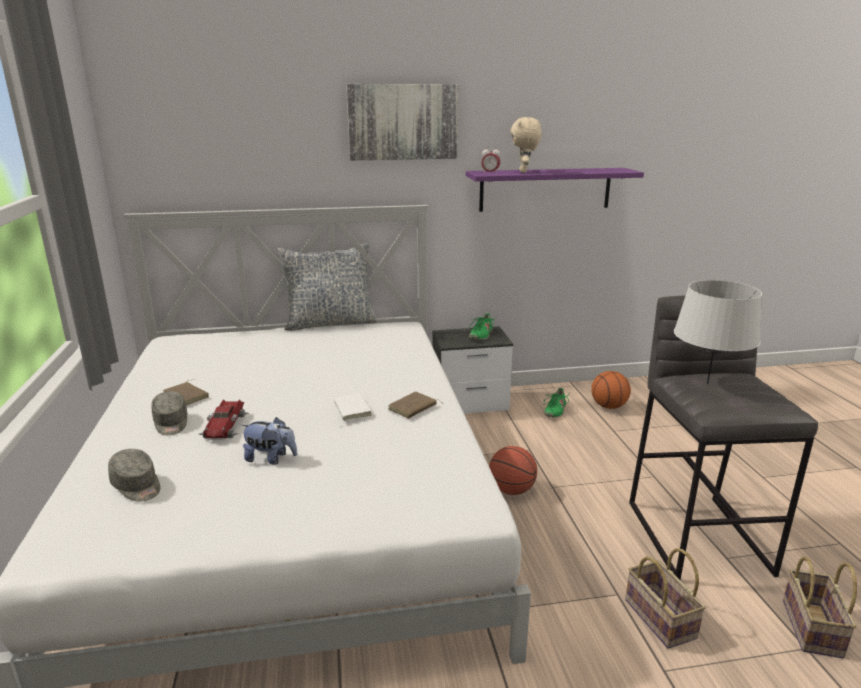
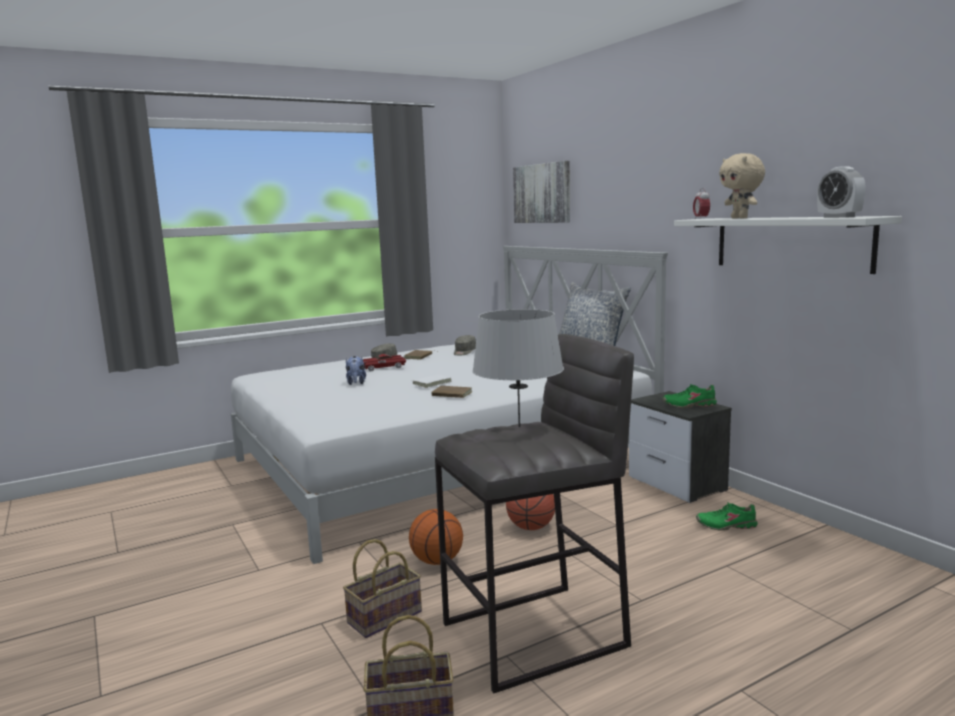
camera: 70 degrees right, 10 degrees down
grey cap [108,449,160,502] -> grey cap moved to [454,335,476,355]
picture [346,84,459,161] -> picture moved to [513,161,570,223]
purple shelf [466,168,644,212] -> white shelf [674,216,902,274]
beige plush toy [510,117,541,173] -> beige plush toy turned 90 degrees counterclockwise [719,153,765,218]
basketball [591,371,631,409] -> basketball moved to [409,509,463,565]
none -> alarm clock [817,166,866,218]

